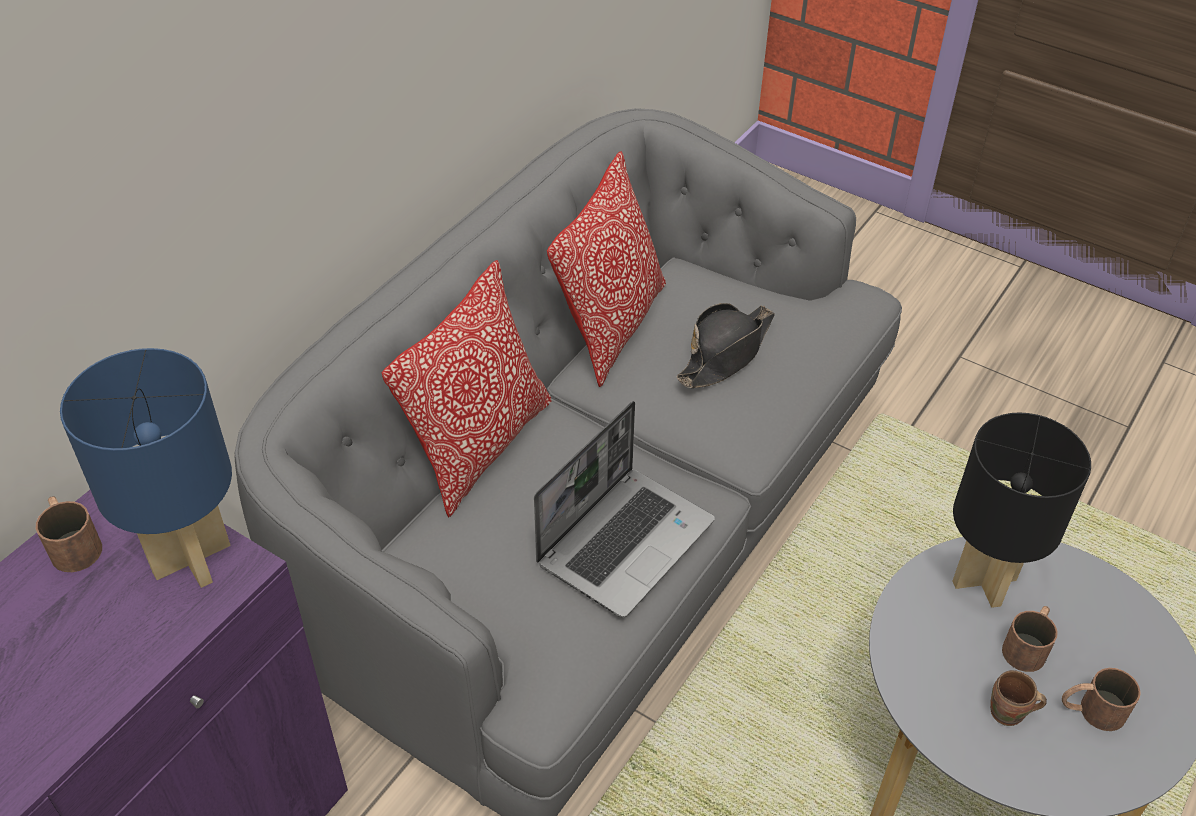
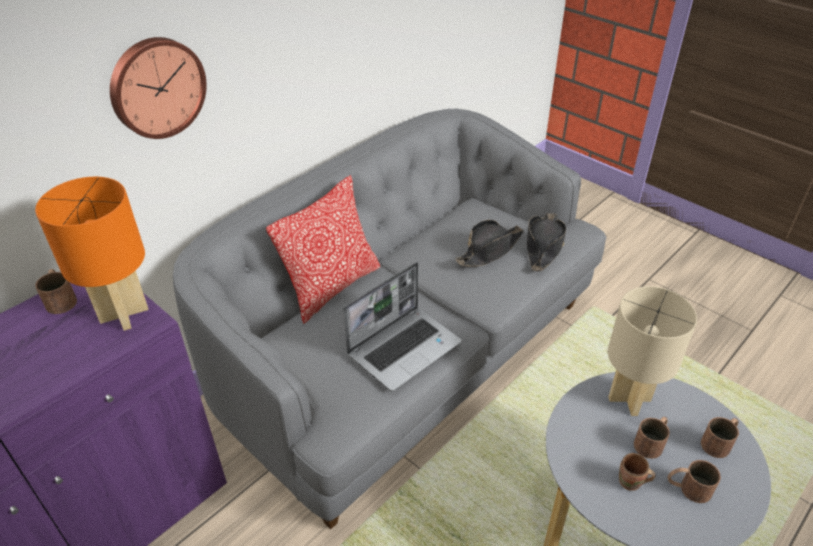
camera: 10 degrees right, 5 degrees down
blue table lamp [60,348,232,588] -> orange table lamp [35,177,149,331]
pillow [547,151,666,387] -> none
black table lamp [953,412,1091,608] -> beige table lamp [608,286,697,416]
none -> wall clock [110,37,207,139]
none -> black hat [527,213,566,271]
none -> brown mug [701,417,739,458]

